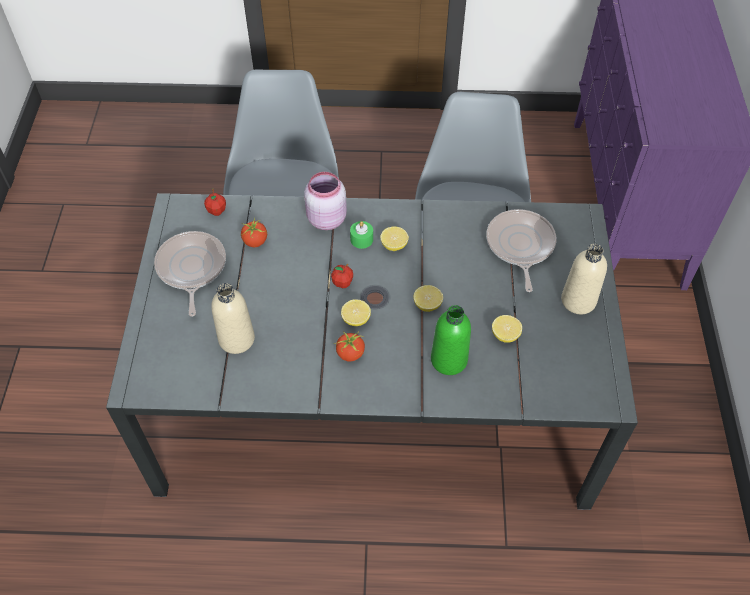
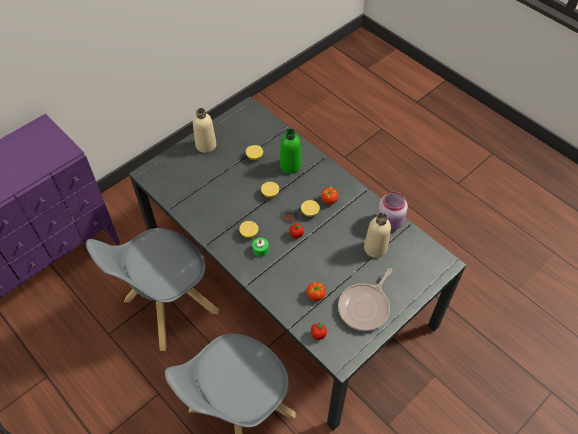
camera: 135 degrees left, 0 degrees up
pink jar [304,172,347,230] -> pink jar moved to [377,192,408,231]
frying pan [486,209,557,292] -> none

